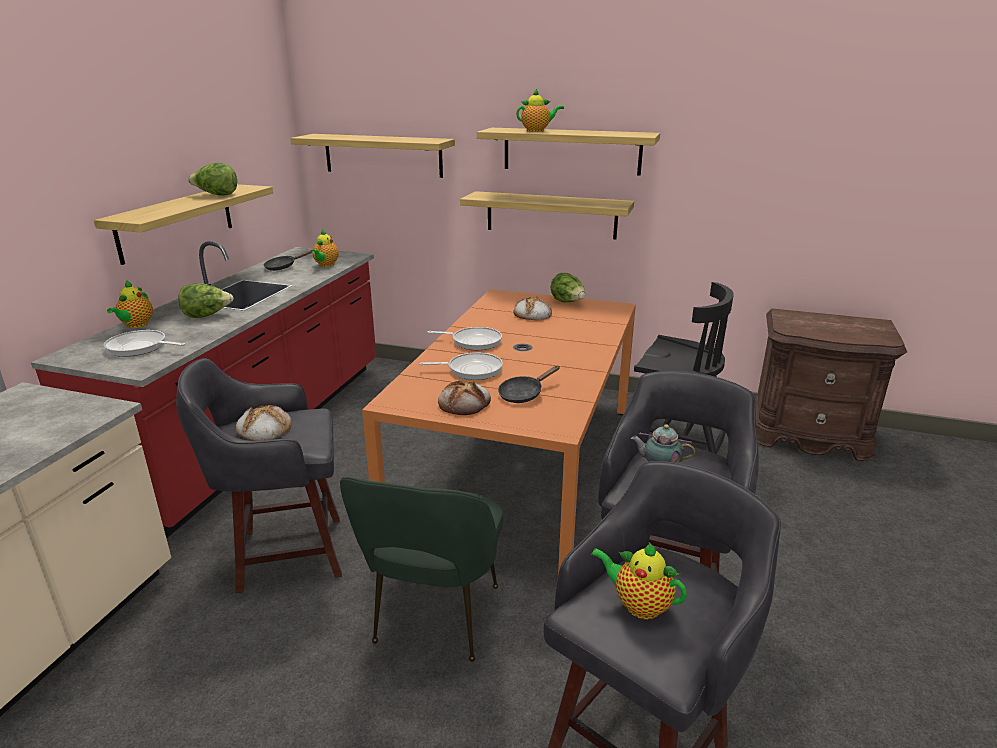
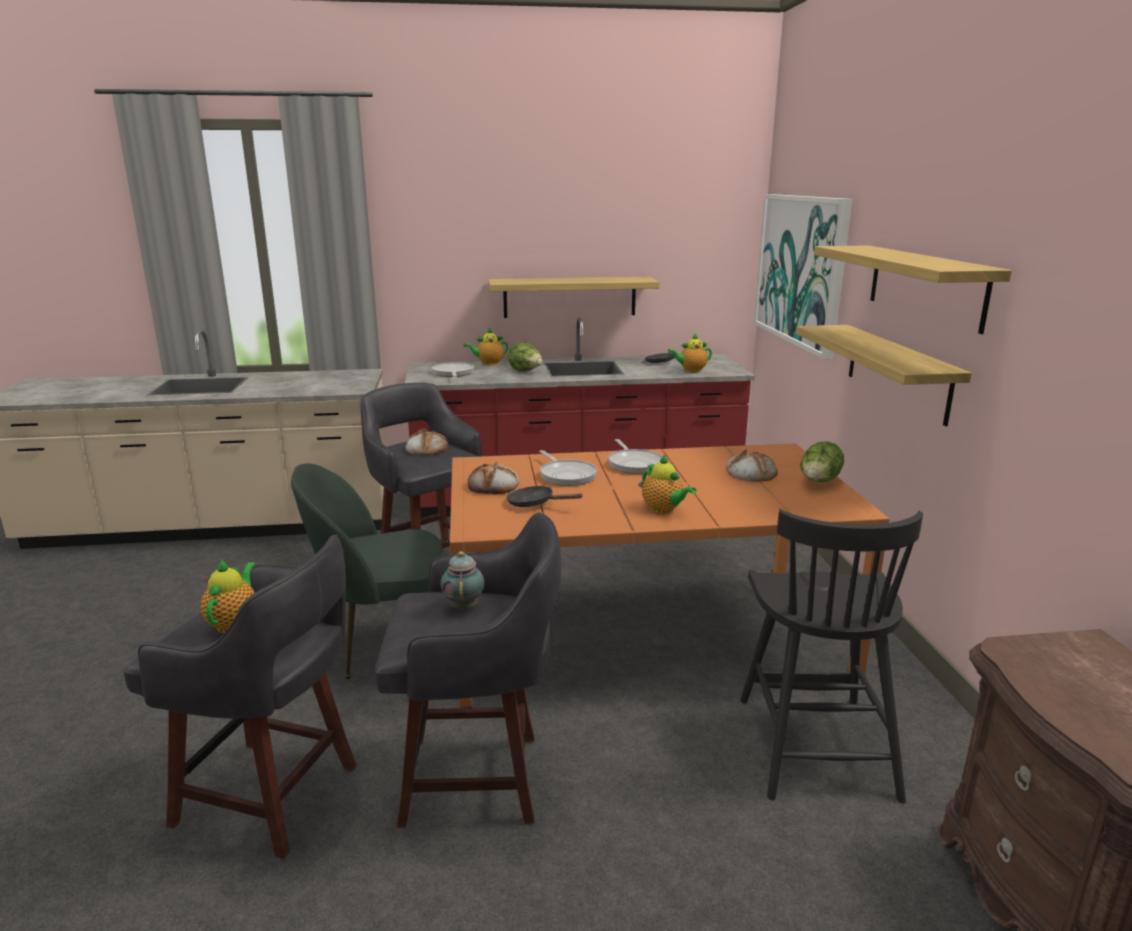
camera: 65 degrees right, 5 degrees down
lettuce [188,163,237,196] -> none
shelf [290,134,455,178] -> picture [754,194,852,359]
teapot [516,89,564,132] -> teapot moved to [642,455,696,514]

